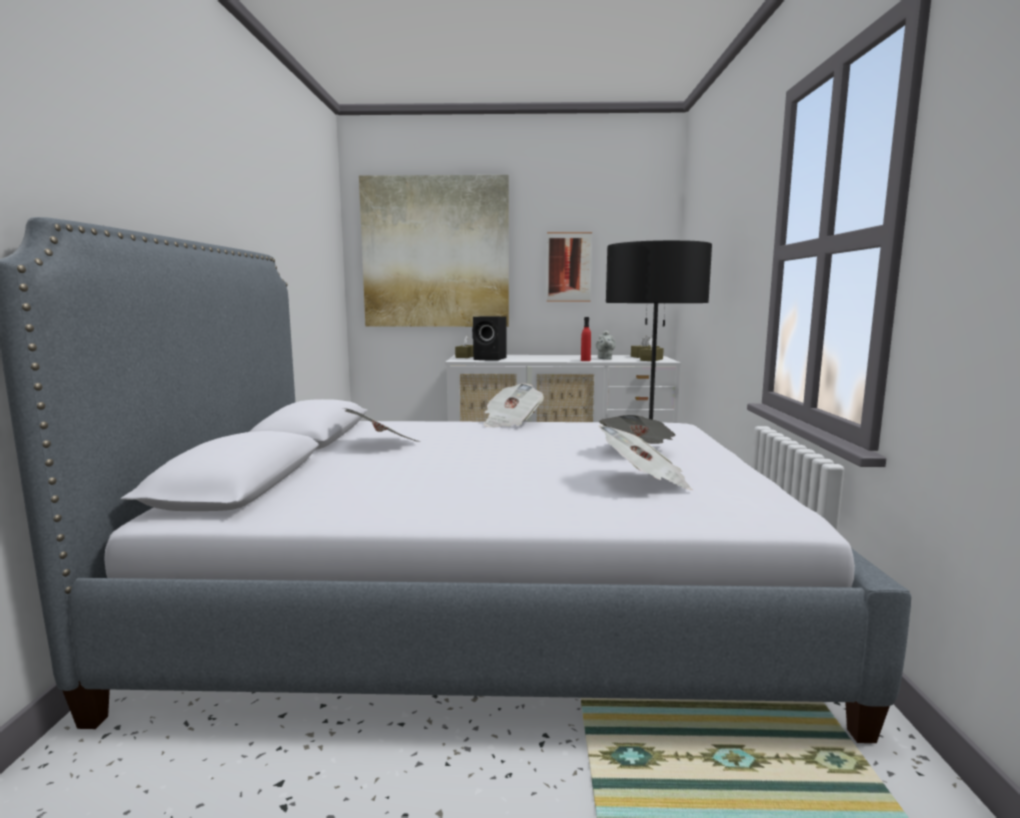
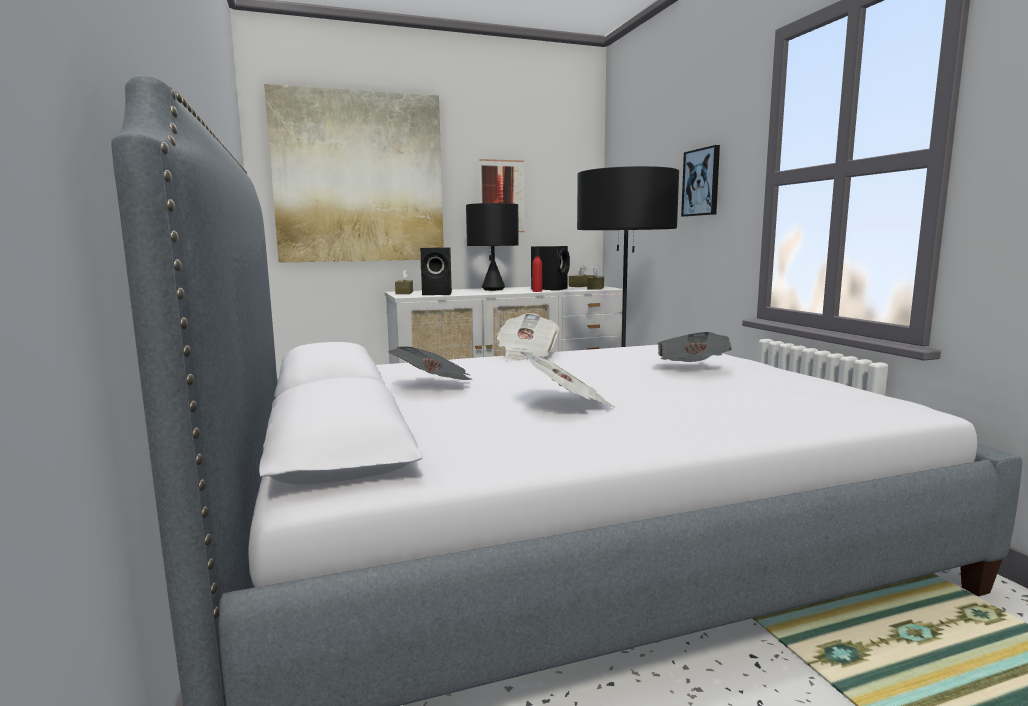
camera: 20 degrees left, 0 degrees up
grey teapot [596,331,616,360] -> black speaker [531,246,570,291]
newspaper [599,425,692,490] -> newspaper moved to [518,351,615,407]
none -> black table lamp [466,203,519,291]
none -> picture [681,145,720,217]

